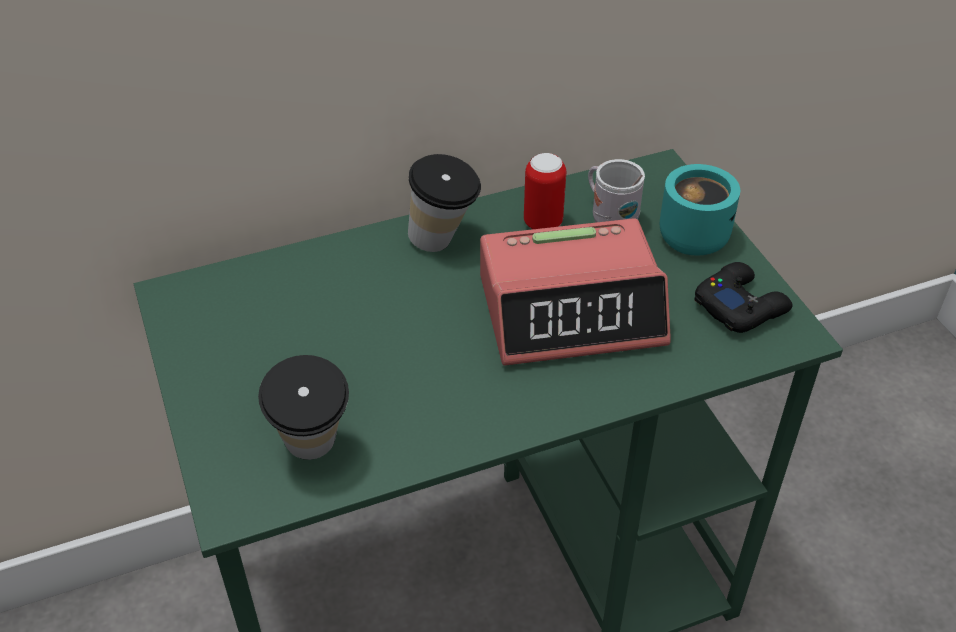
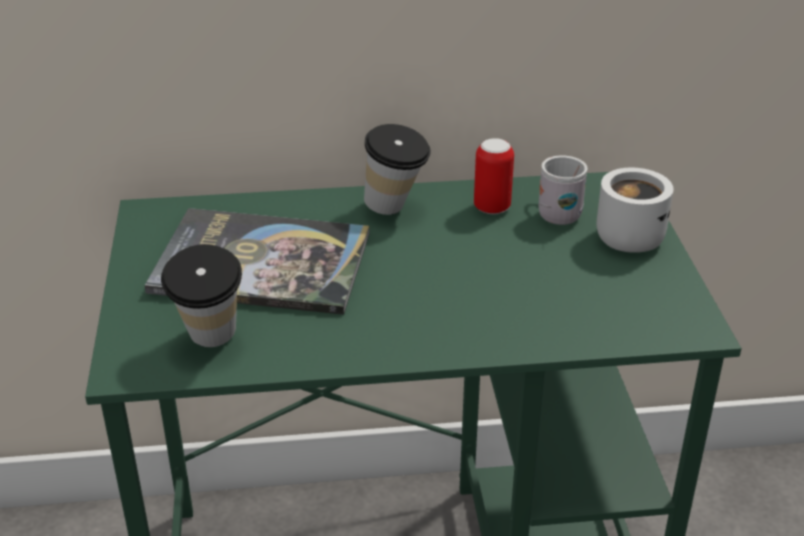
camera: 15 degrees right, 10 degrees down
alarm clock [480,218,671,366] -> none
turquoise mug [660,164,740,256] -> white mug [597,168,674,253]
black game controller [694,262,793,333] -> none
none -> book [145,208,370,315]

